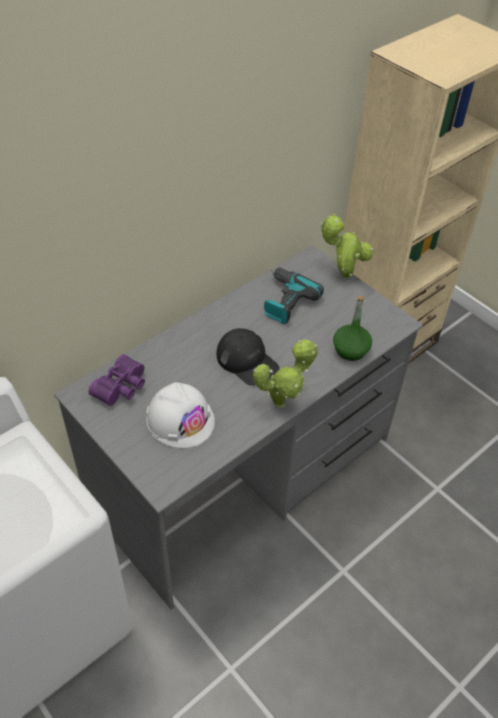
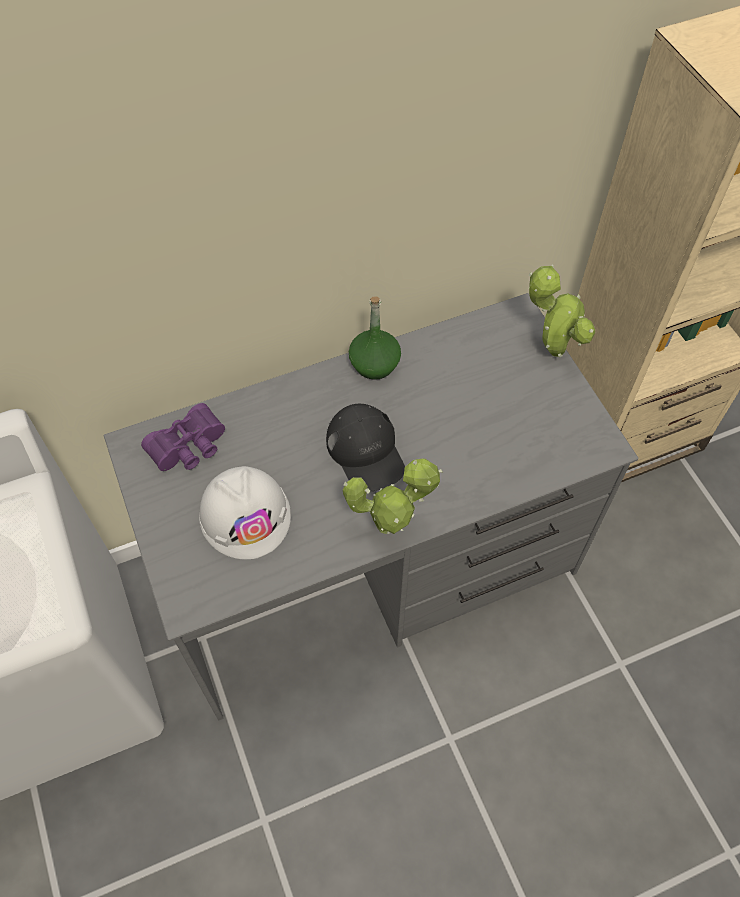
camera: 20 degrees right, 10 degrees up
power drill [264,267,324,324] -> none
green bottle [333,296,372,361] -> green bottle moved to [349,297,401,380]

